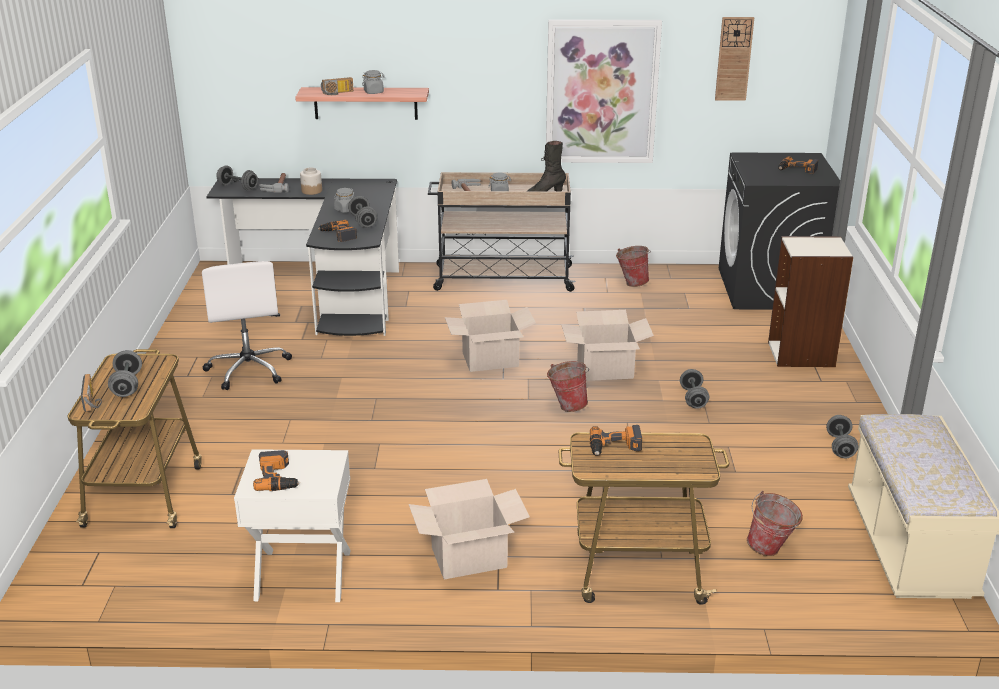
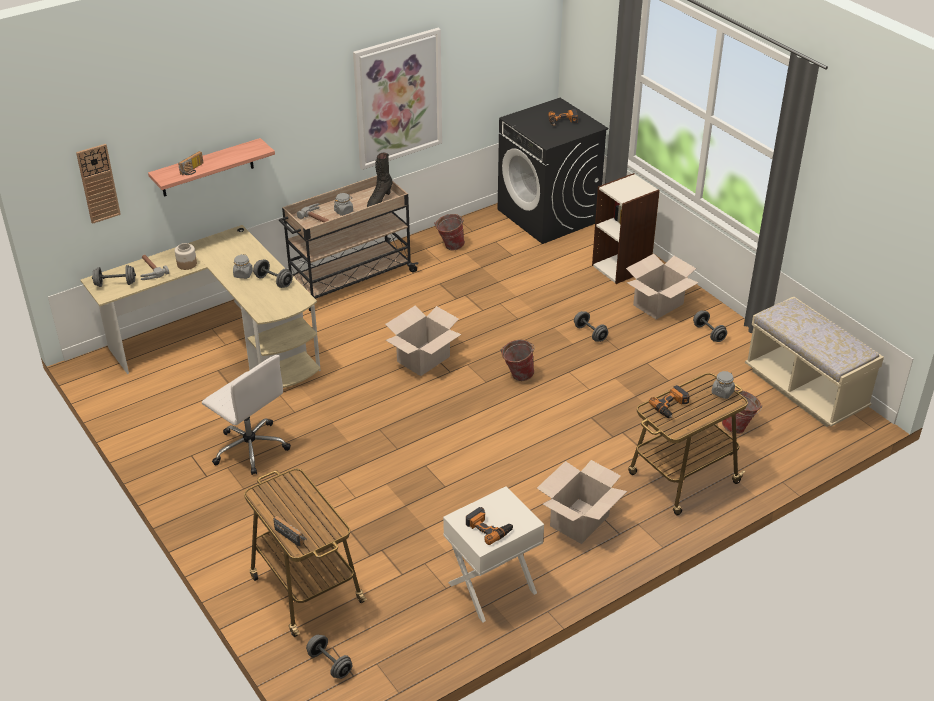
camera: 35 degrees left, 10 degrees up
grey dumbbell [108,350,142,397] -> grey dumbbell moved to [306,635,352,679]
black desk [206,178,399,336] -> beige desk [80,225,321,388]
power drill [318,220,357,242] -> none
grey jar [362,70,385,94] -> grey jar moved to [712,371,735,399]
cardboard box [561,310,654,381] -> cardboard box moved to [626,254,698,320]
wall clock [715,17,754,101] -> wall clock moved to [76,144,121,224]

